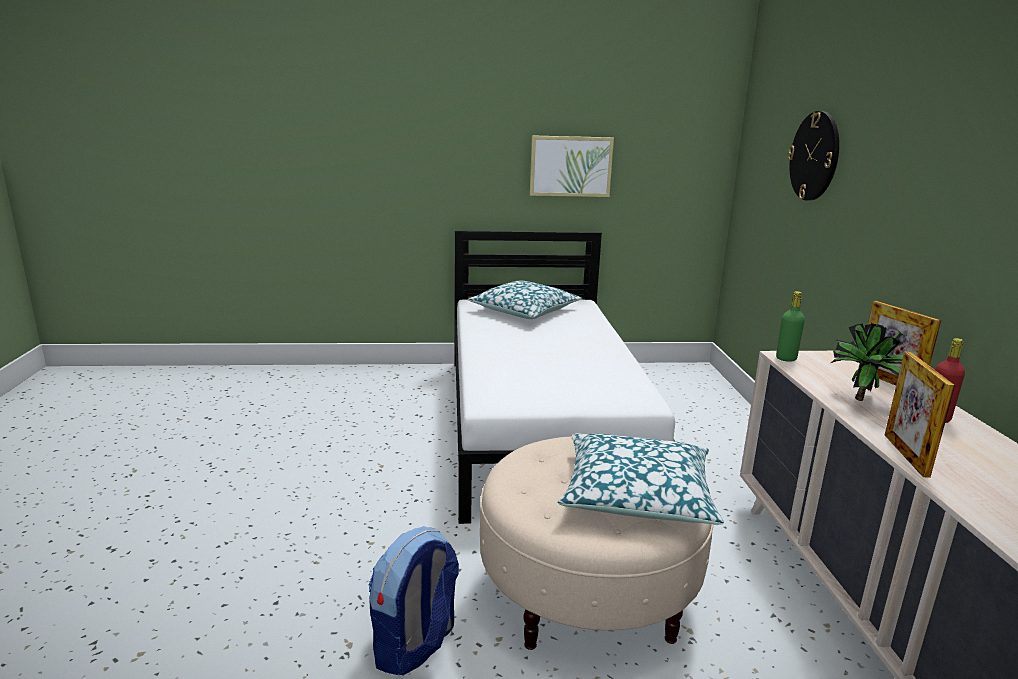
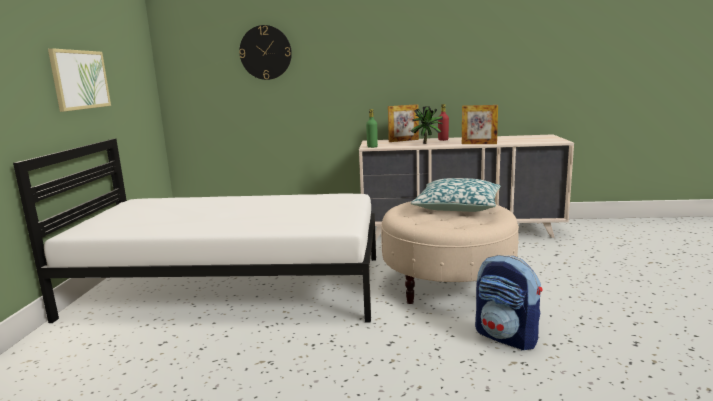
camera: 80 degrees left, 5 degrees down
pillow [468,281,581,319] -> none

